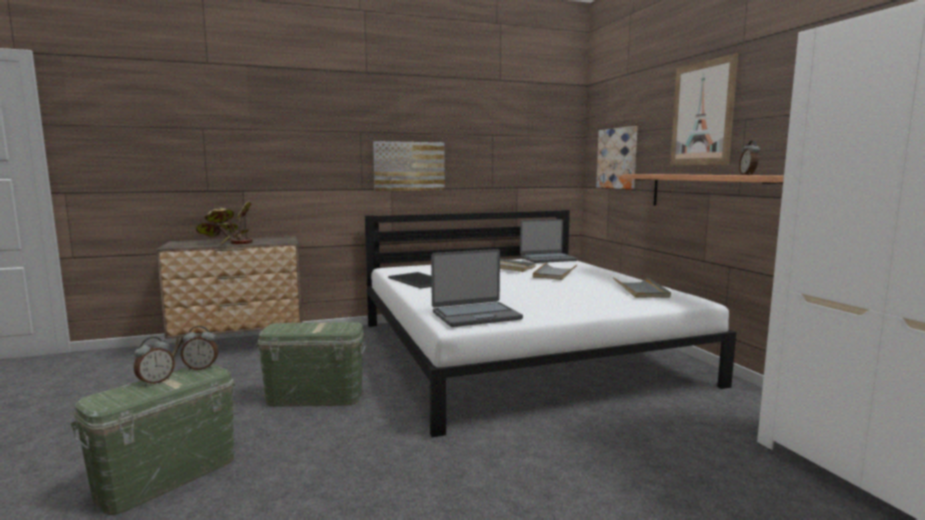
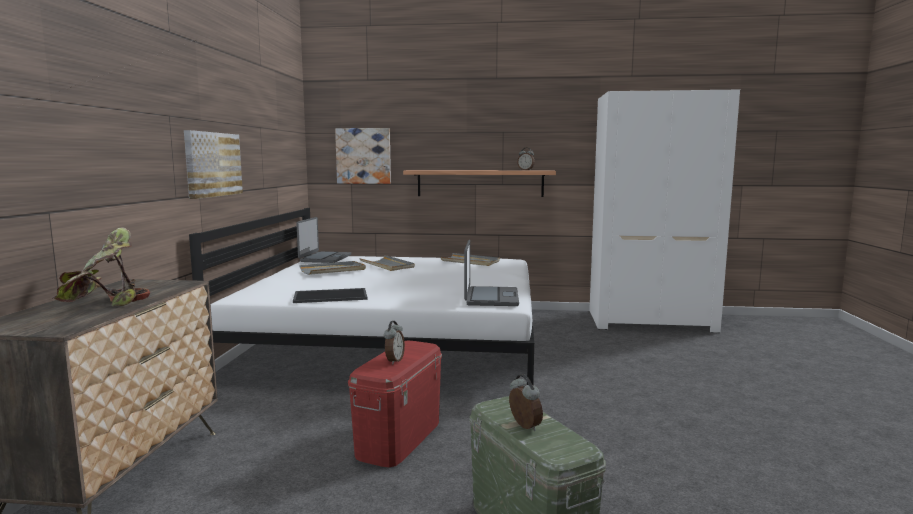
camera: 65 degrees left, 0 degrees up
alarm clock [181,326,218,370] -> alarm clock moved to [384,321,405,364]
green storage box [256,322,366,407] -> red storage box [348,341,442,467]
picture [670,53,738,165] -> none

